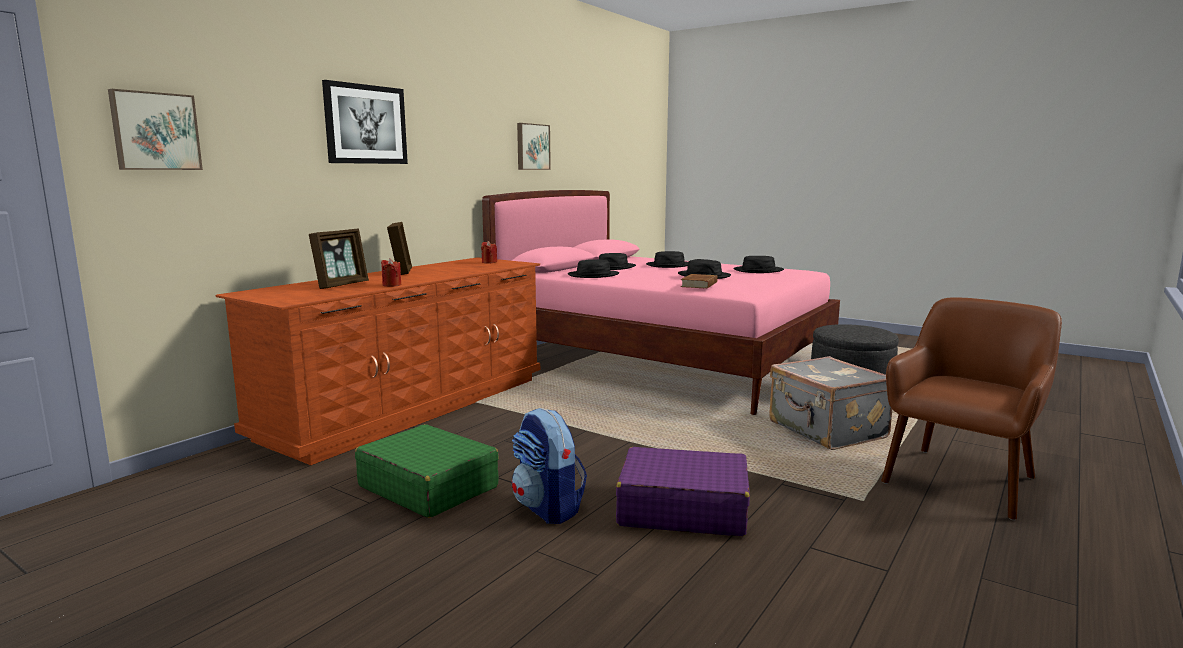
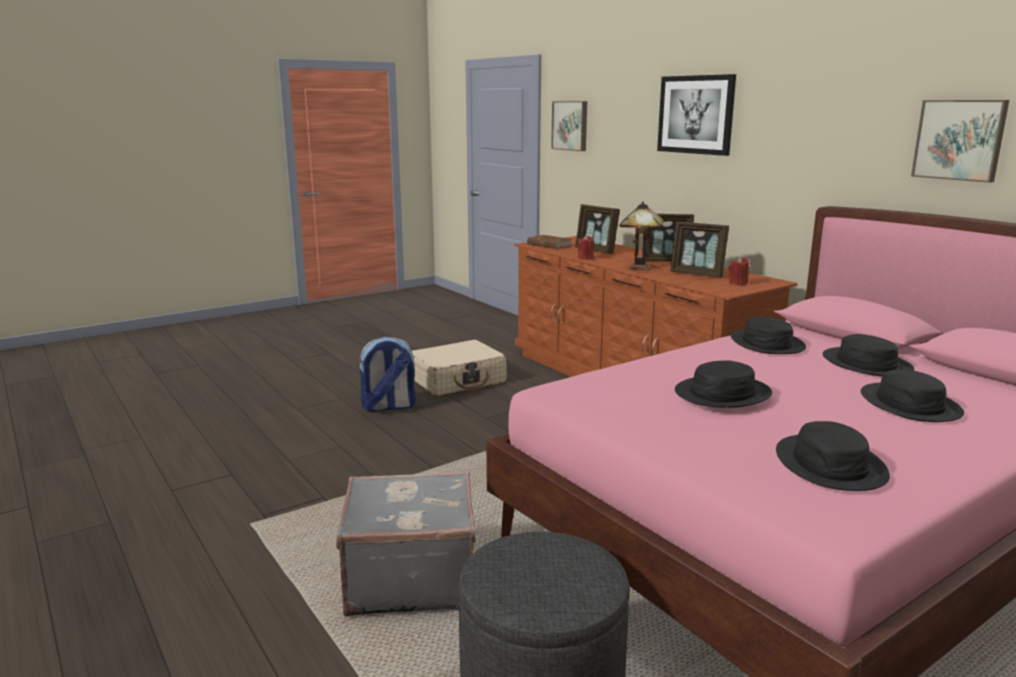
camera: 110 degrees right, 5 degrees up
green suitcase [355,424,499,518] -> beige suitcase [412,340,507,396]
purple suitcase [616,447,750,536] -> none
brown book [681,274,718,289] -> brown book moved to [527,235,572,249]
brown armchair [881,297,1062,520] -> none
none -> table lamp [619,202,664,270]
none -> picture frame [670,221,729,277]

